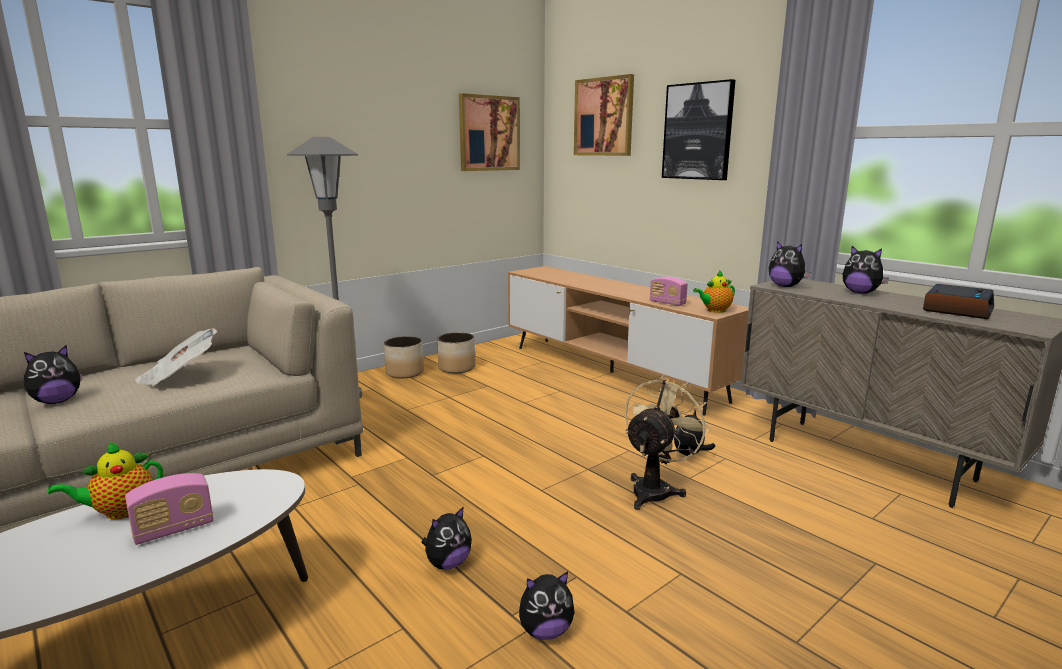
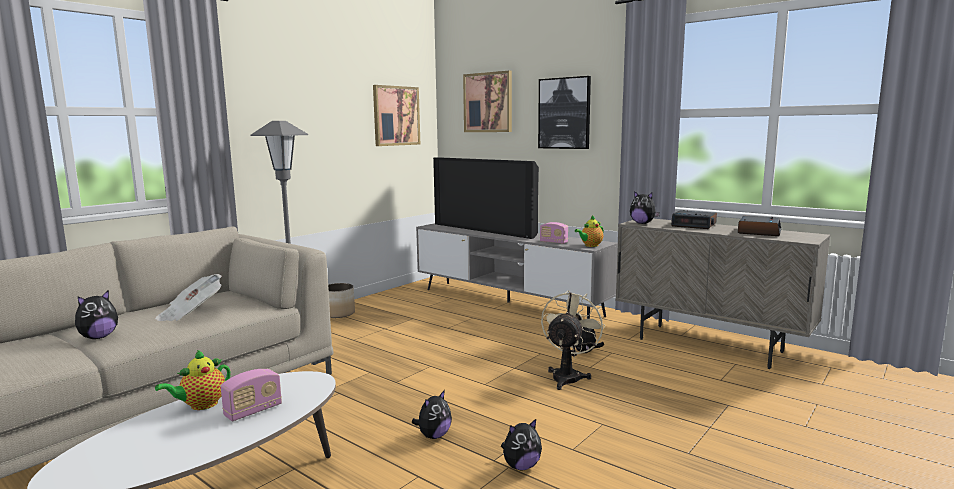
camera: 10 degrees left, 5 degrees down
planter [437,332,476,373] -> none
brown tv stand [508,266,749,416] -> grey tv stand [416,223,618,319]
plush toy [843,246,889,294] -> alarm clock [671,210,717,229]
none -> television [433,157,539,239]

